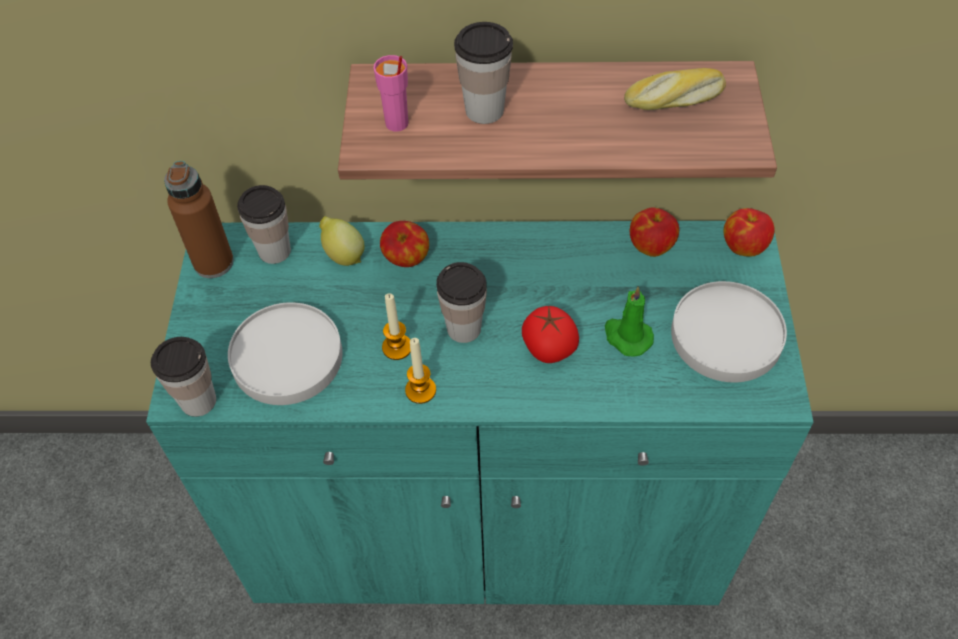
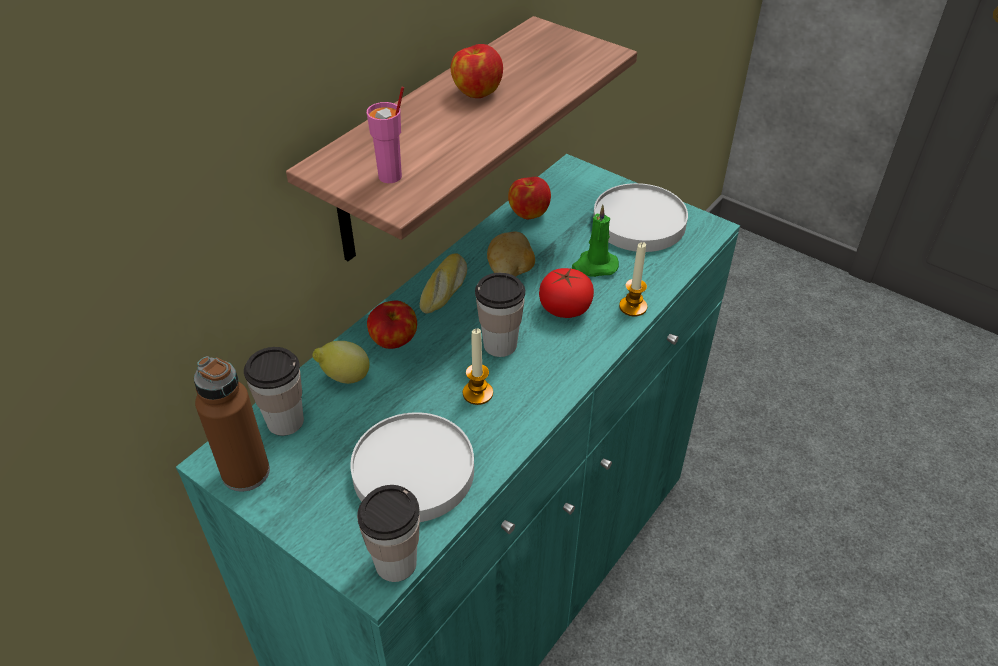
camera: 55 degrees left, 10 degrees down
candle [405,338,436,404] -> candle moved to [619,242,648,316]
cup [454,22,513,124] -> none
bread [624,68,726,110] -> bread moved to [420,254,467,314]
apple [724,208,774,257] -> apple moved to [451,44,503,98]
none -> potato [487,232,535,277]

